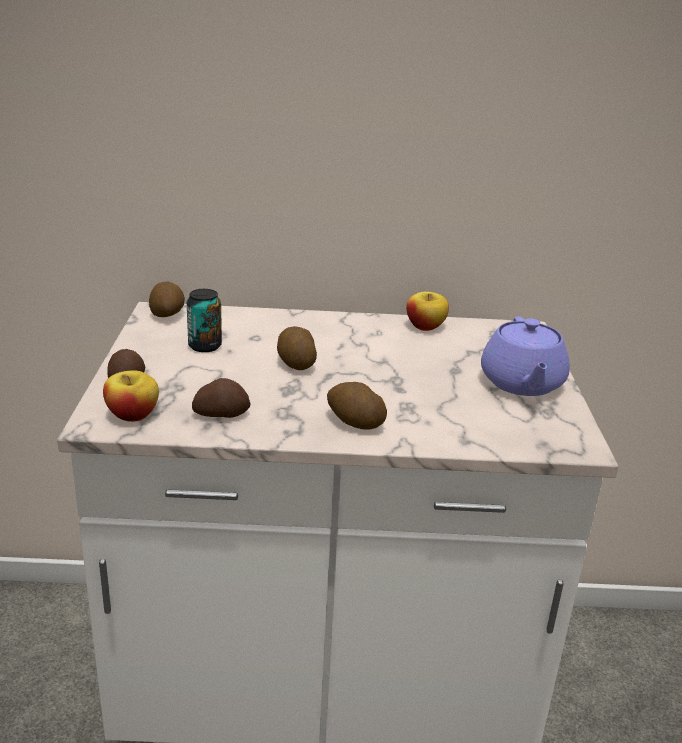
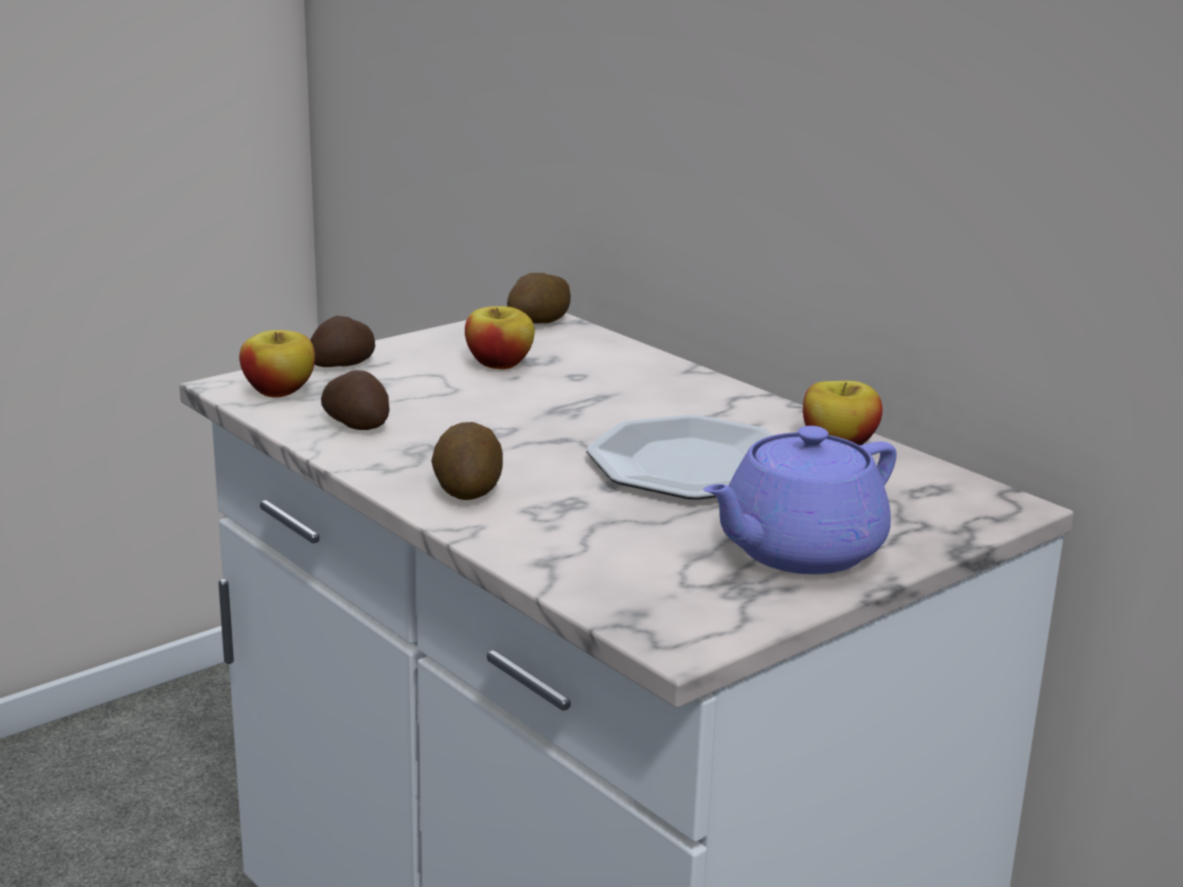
camera: 50 degrees right, 5 degrees down
can [187,289,222,352] -> apple [465,306,535,369]
potato [277,326,317,370] -> none
none -> plate [586,414,773,500]

